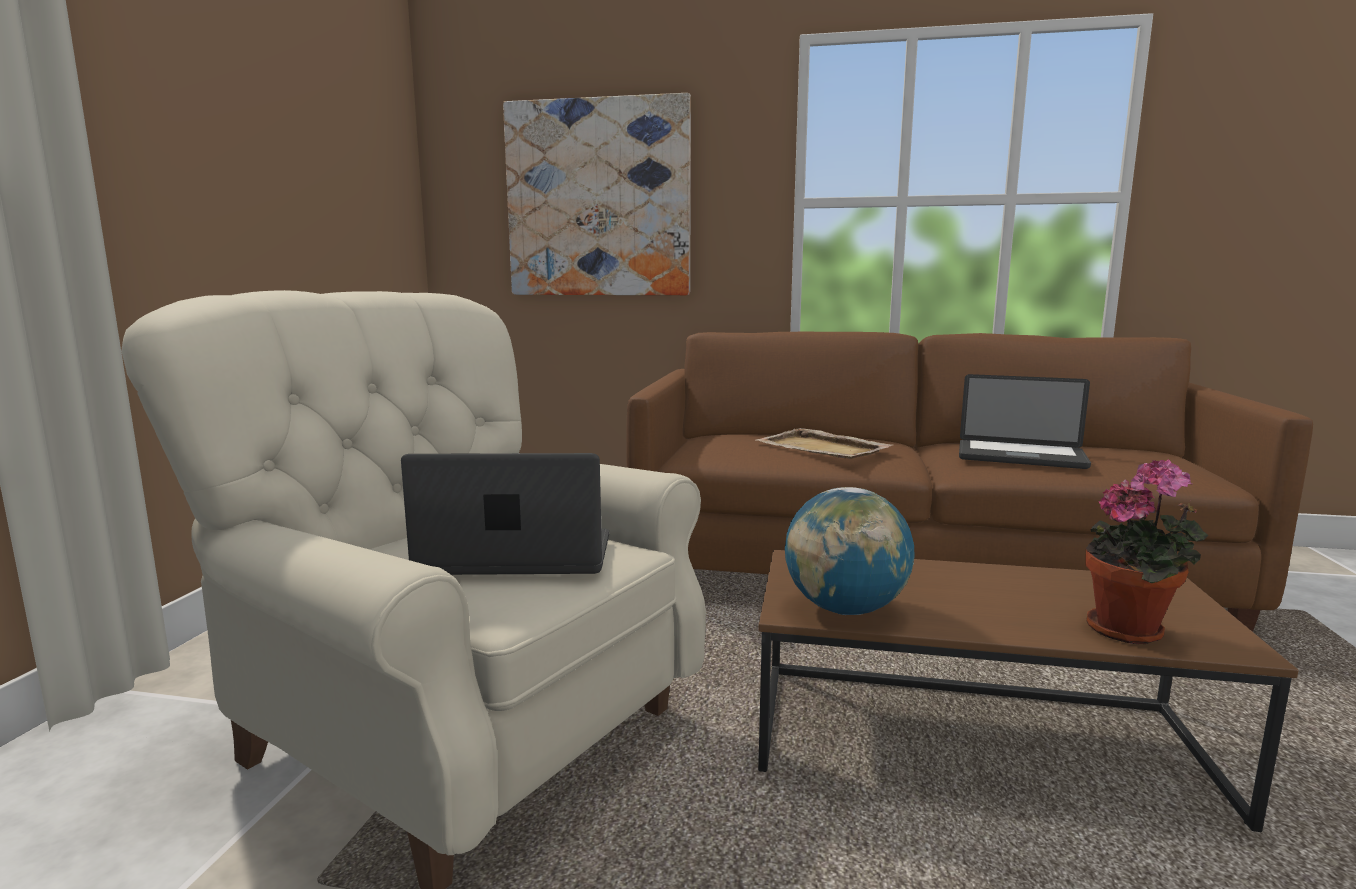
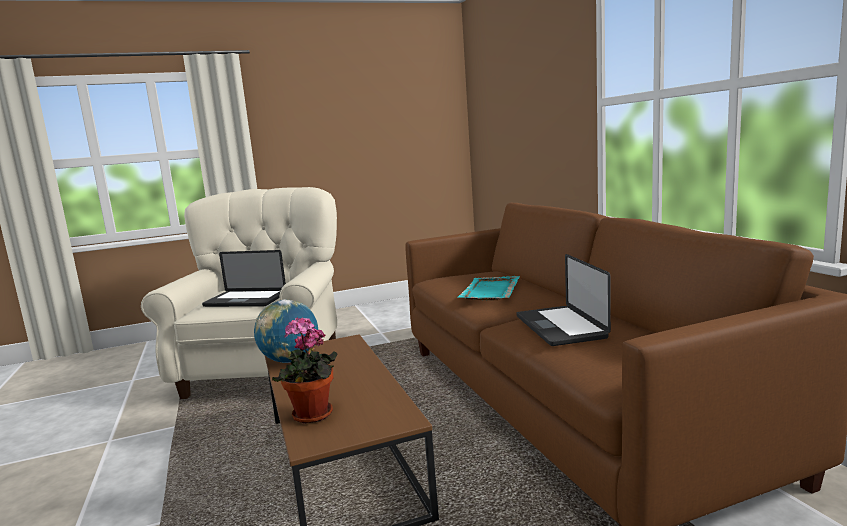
camera: 60 degrees right, 0 degrees up
laptop [401,453,609,575] -> laptop turned 135 degrees clockwise [202,250,286,307]
picture [503,93,691,296] -> none
beige tray [756,428,893,459] -> turquoise tray [457,276,520,300]

